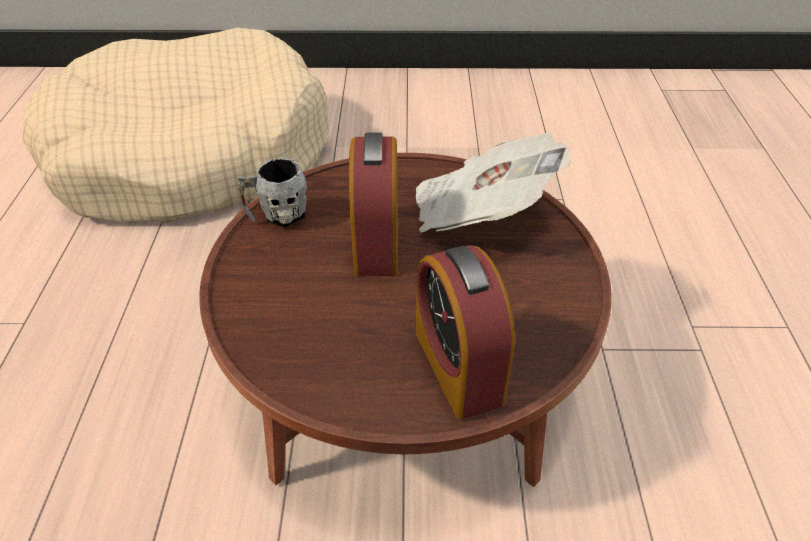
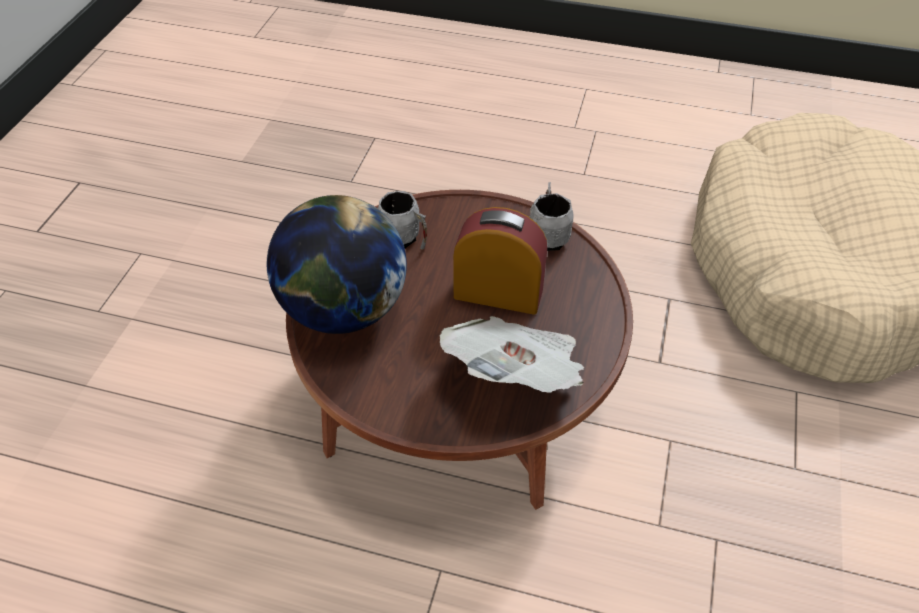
camera: 105 degrees right, 5 degrees up
alarm clock [416,245,515,419] -> globe [267,195,407,334]
none -> grey mug [378,191,427,250]

